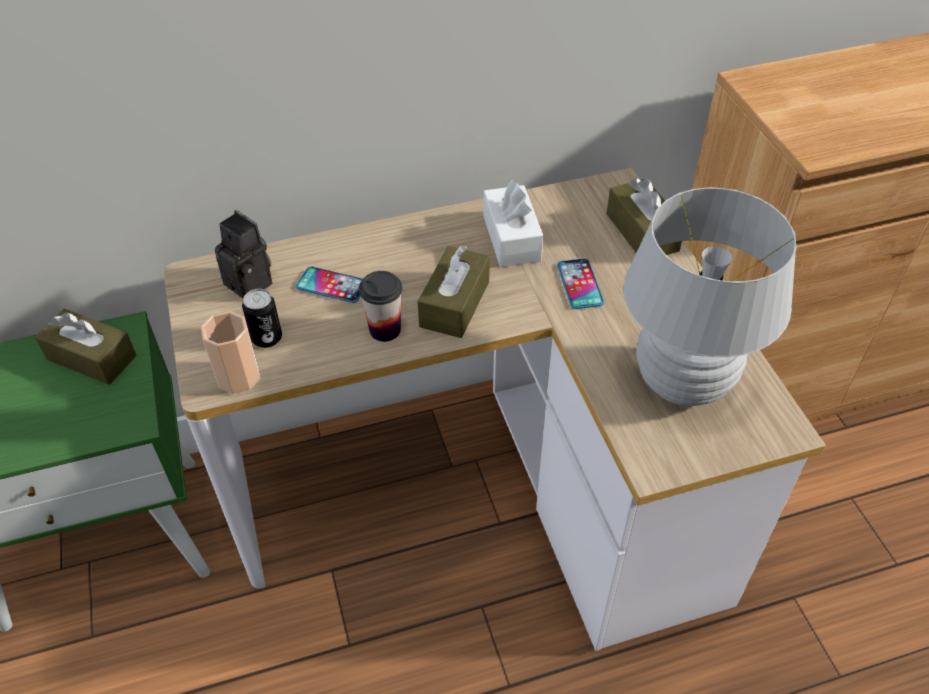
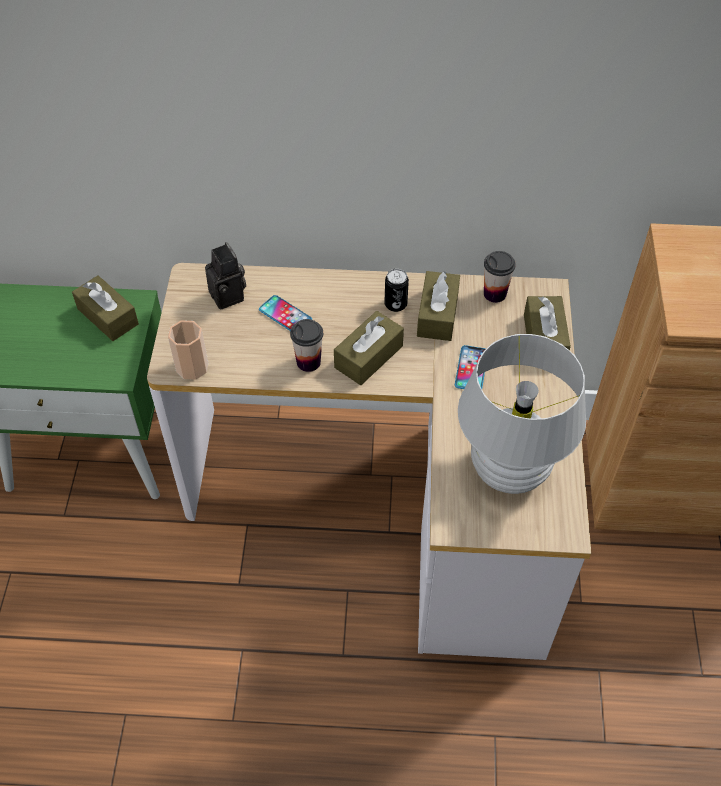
camera: 20 degrees right, 5 degrees up
can [242,289,282,348] -> can moved to [384,269,409,312]
white tissue box [484,180,543,267] -> brown tissue box [417,271,460,341]
none -> cup [484,251,516,303]

